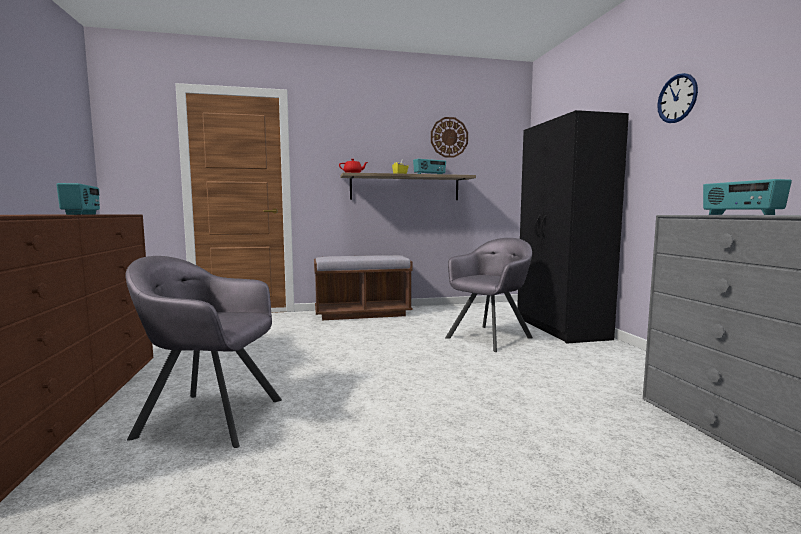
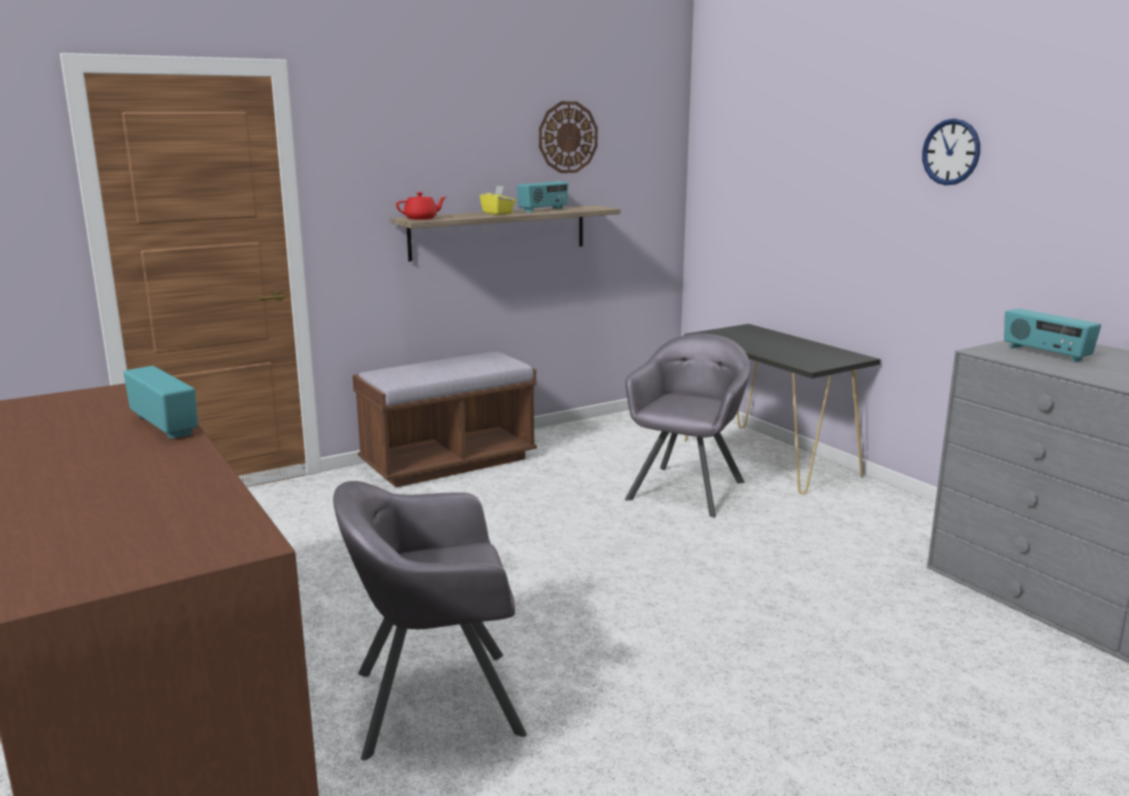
camera: 20 degrees left, 10 degrees up
black wardrobe [517,110,629,343] -> black console table [684,324,881,494]

